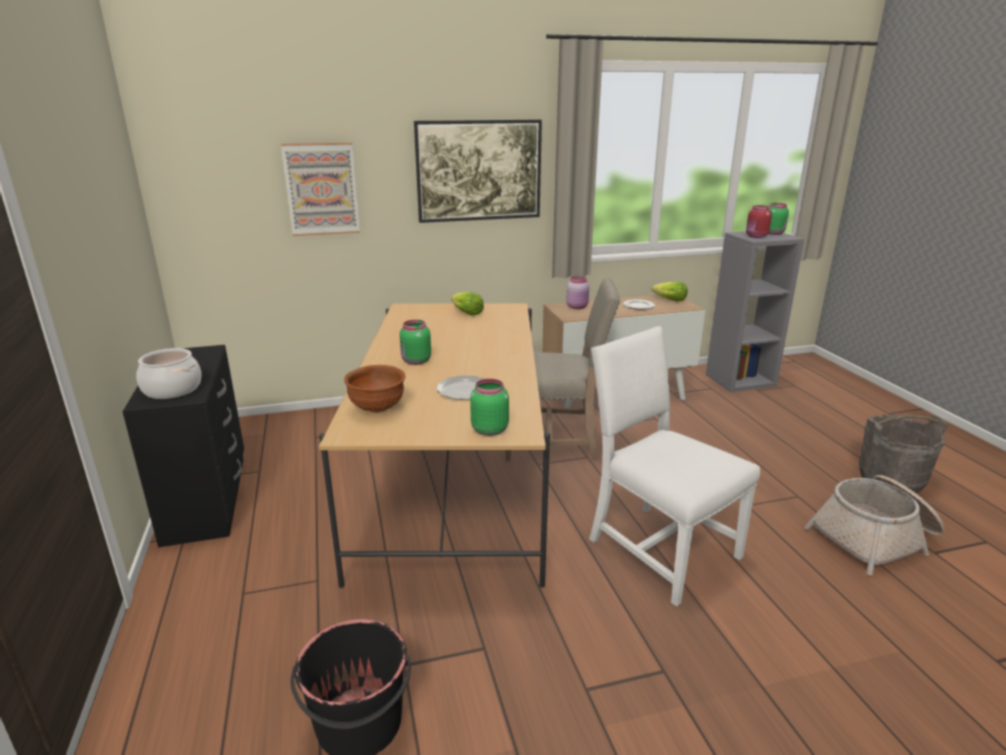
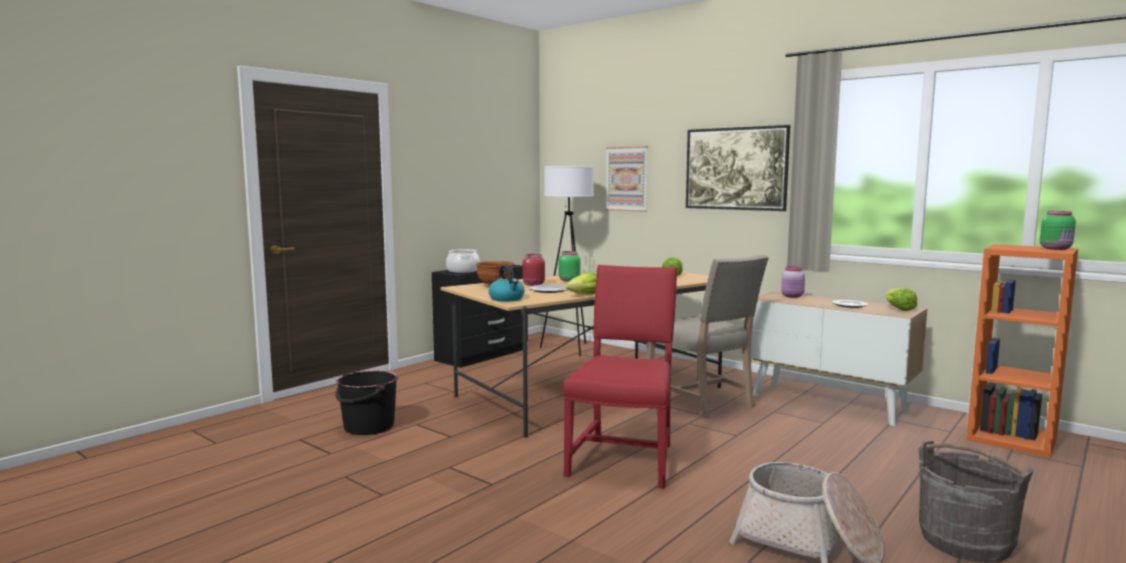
camera: 55 degrees right, 15 degrees down
green jar [470,379,509,436] -> kettle [489,265,525,302]
white chair [589,326,760,606] -> red chair [563,265,677,489]
grey bookcase [706,231,804,392] -> orange bookcase [966,244,1078,458]
red jar [746,205,772,238] -> red jar moved to [522,254,545,286]
none -> white floor lamp [540,166,594,356]
none -> lettuce [565,272,597,295]

